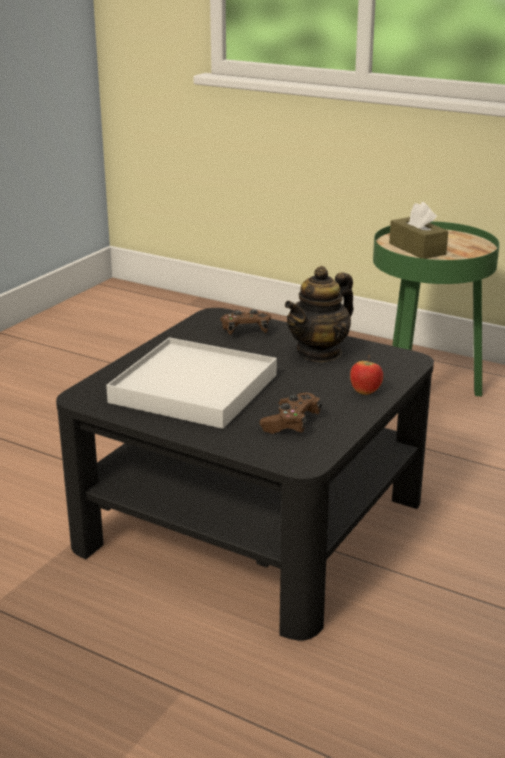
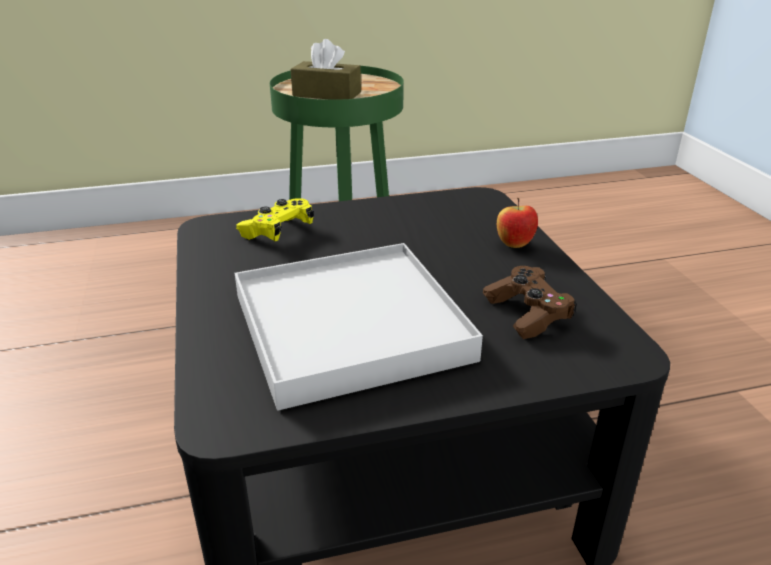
camera: 45 degrees left, 5 degrees up
brown game controller [220,309,271,334] -> yellow game controller [236,198,314,241]
teapot [284,266,354,362] -> none

